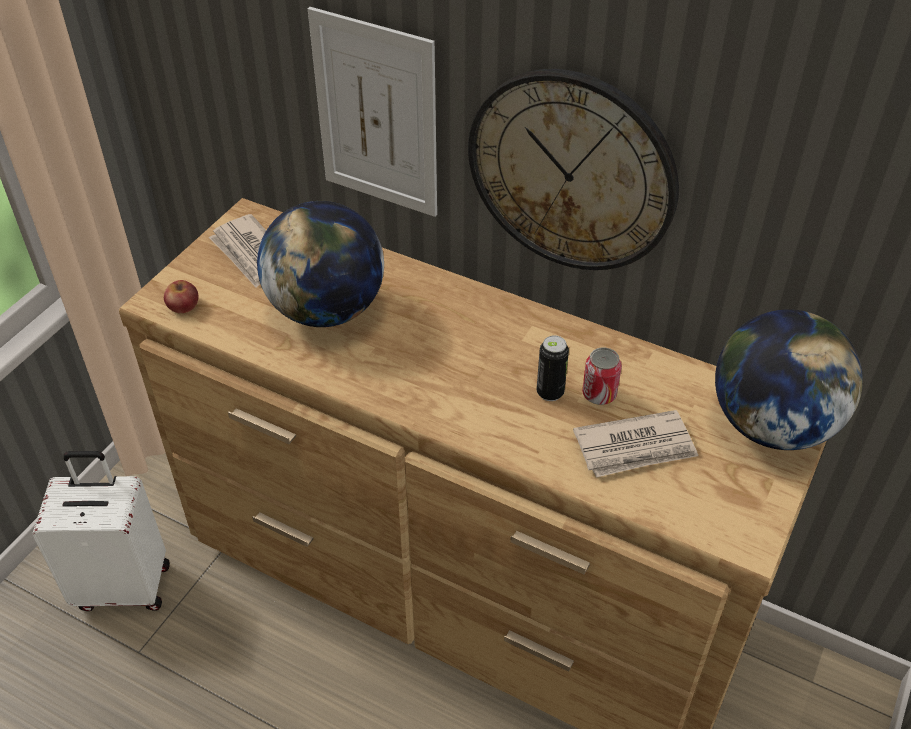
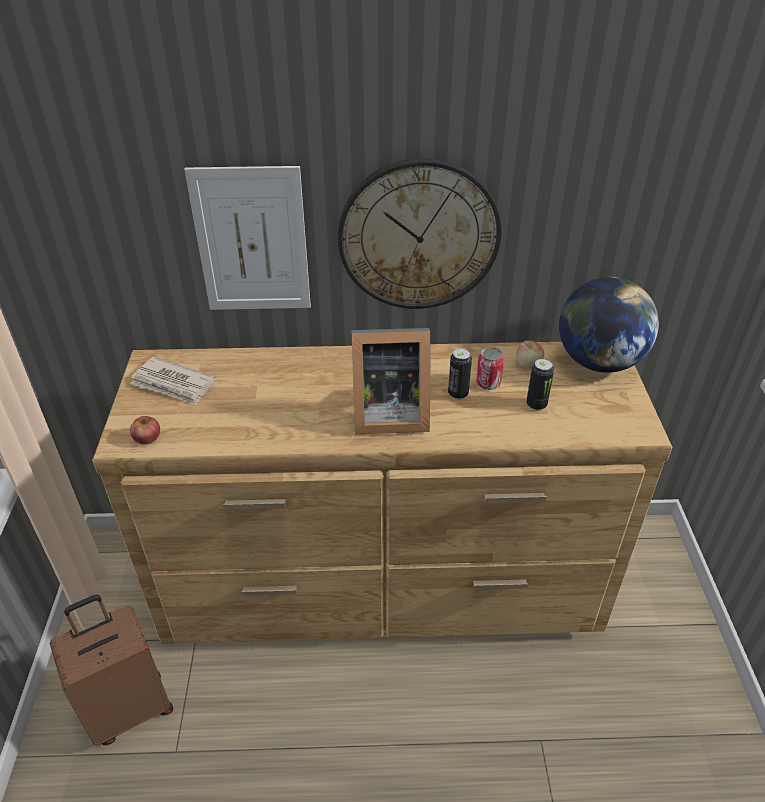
camera: 30 degrees left, 5 degrees down
white suitcase [32,451,170,611] -> brown suitcase [50,595,173,745]
globe [257,201,384,327] -> none
newspaper [573,410,698,478] -> can [526,359,554,411]
none -> picture frame [352,328,430,434]
none -> apple [516,340,544,368]

